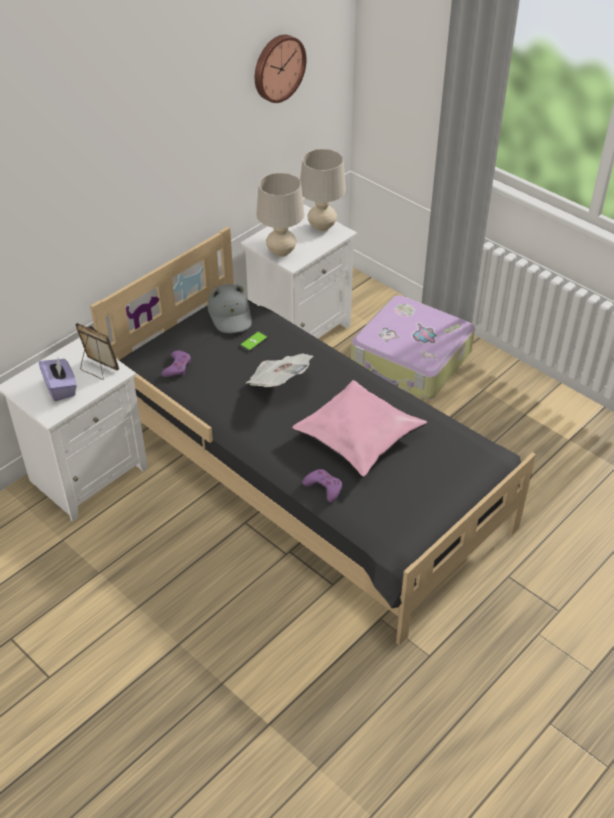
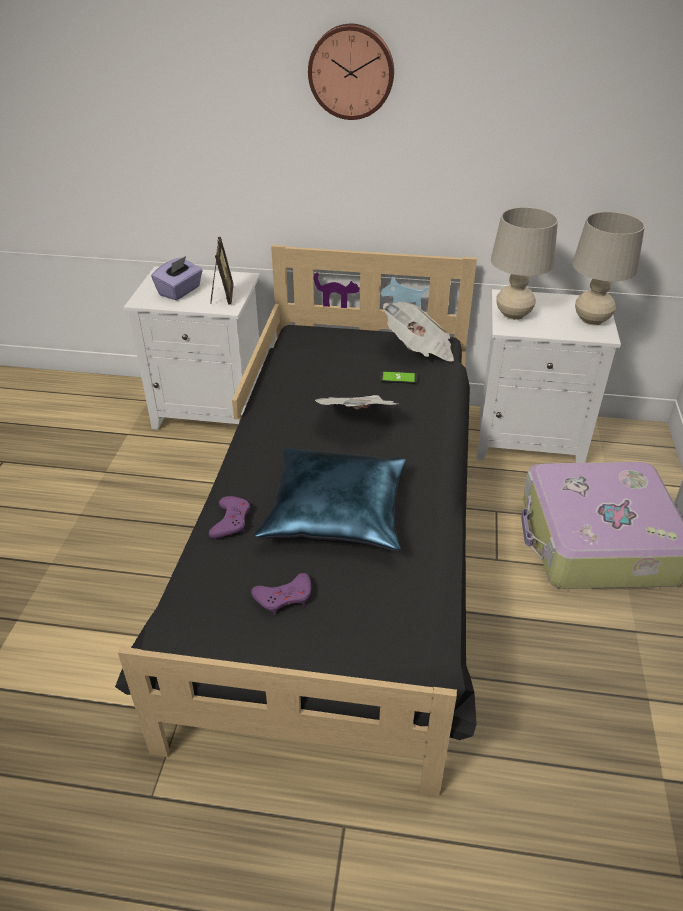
camera: 55 degrees right, 5 degrees down
purple game controller [161,351,191,377] -> purple game controller moved to [251,573,311,615]
grey hat [208,284,252,333] -> newspaper [383,302,454,362]
wall clock [255,35,306,103] -> wall clock moved to [308,24,394,120]
pink pillow [292,380,427,477] -> blue pillow [254,448,406,551]

